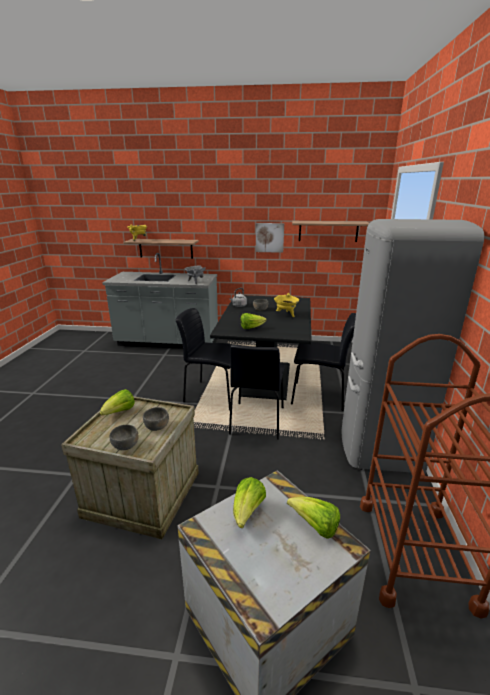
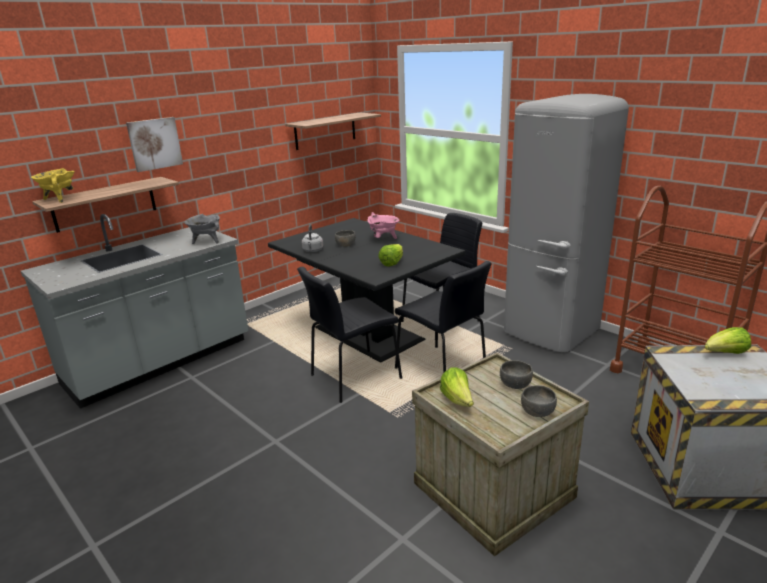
camera: 50 degrees left, 0 degrees up
lettuce [233,477,266,528] -> none
picture [256,223,284,253] -> picture moved to [126,117,183,172]
yellow cooking pot [274,293,299,317] -> pink cooking pot [368,212,399,239]

